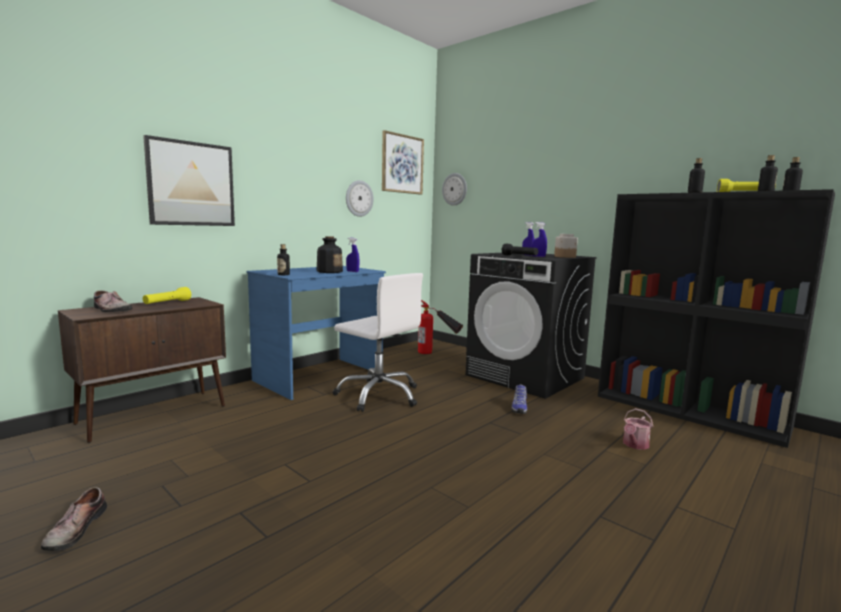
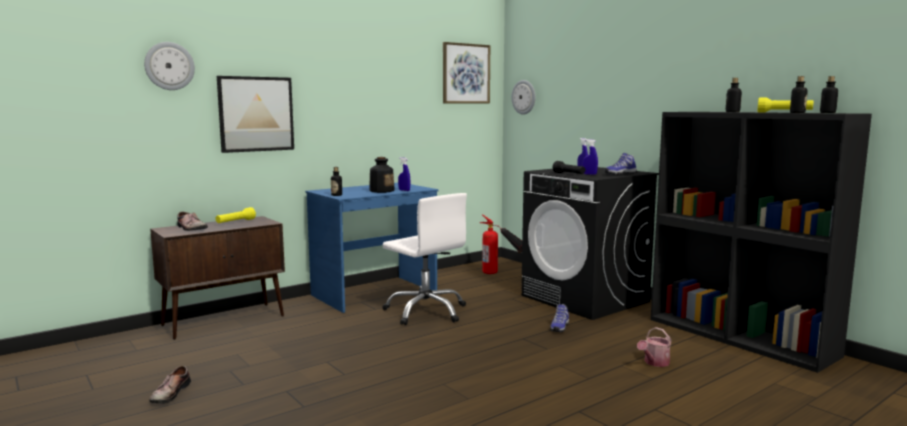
camera: 10 degrees right, 0 degrees up
wall clock [346,180,373,217] -> wall clock moved to [144,42,195,90]
jar [554,234,578,258] -> shoe [605,153,637,175]

